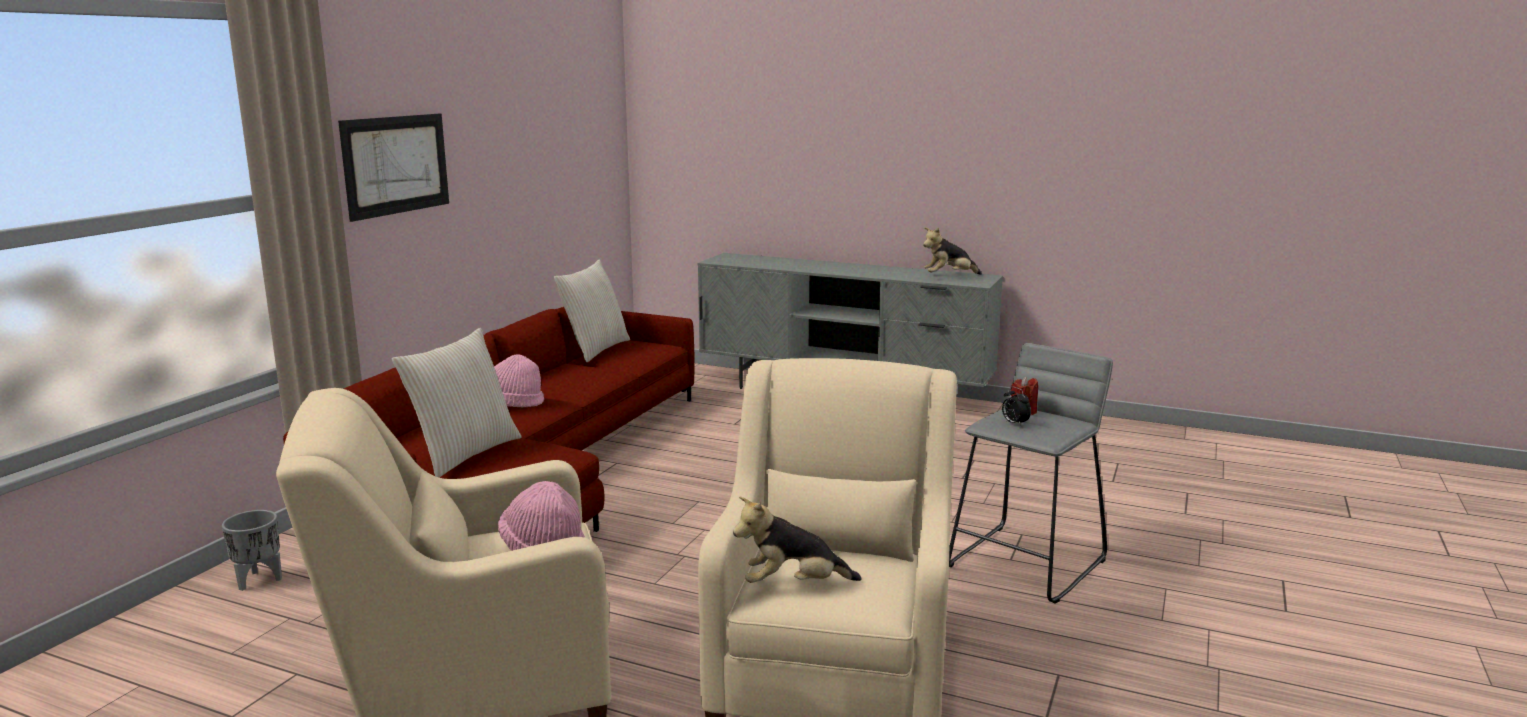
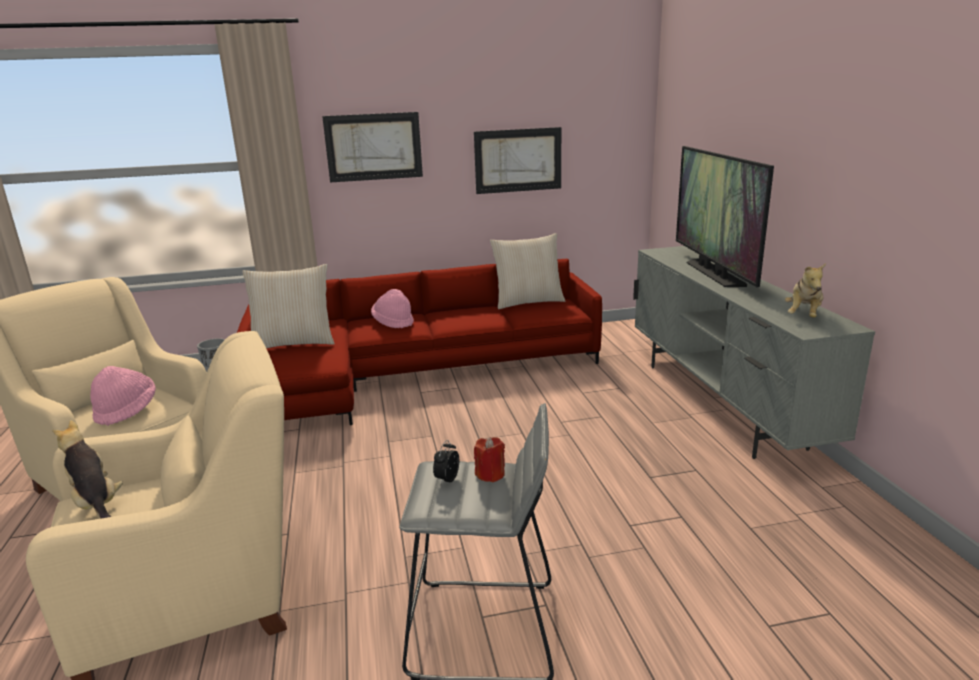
camera: 55 degrees right, 5 degrees up
plush toy [923,227,982,275] -> plush toy turned 105 degrees counterclockwise [785,263,826,318]
none -> picture [474,127,561,194]
none -> television [676,146,774,287]

